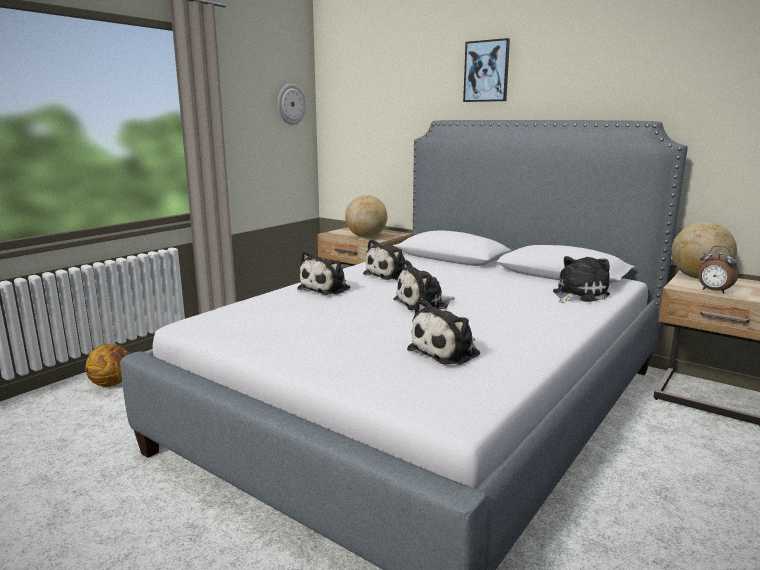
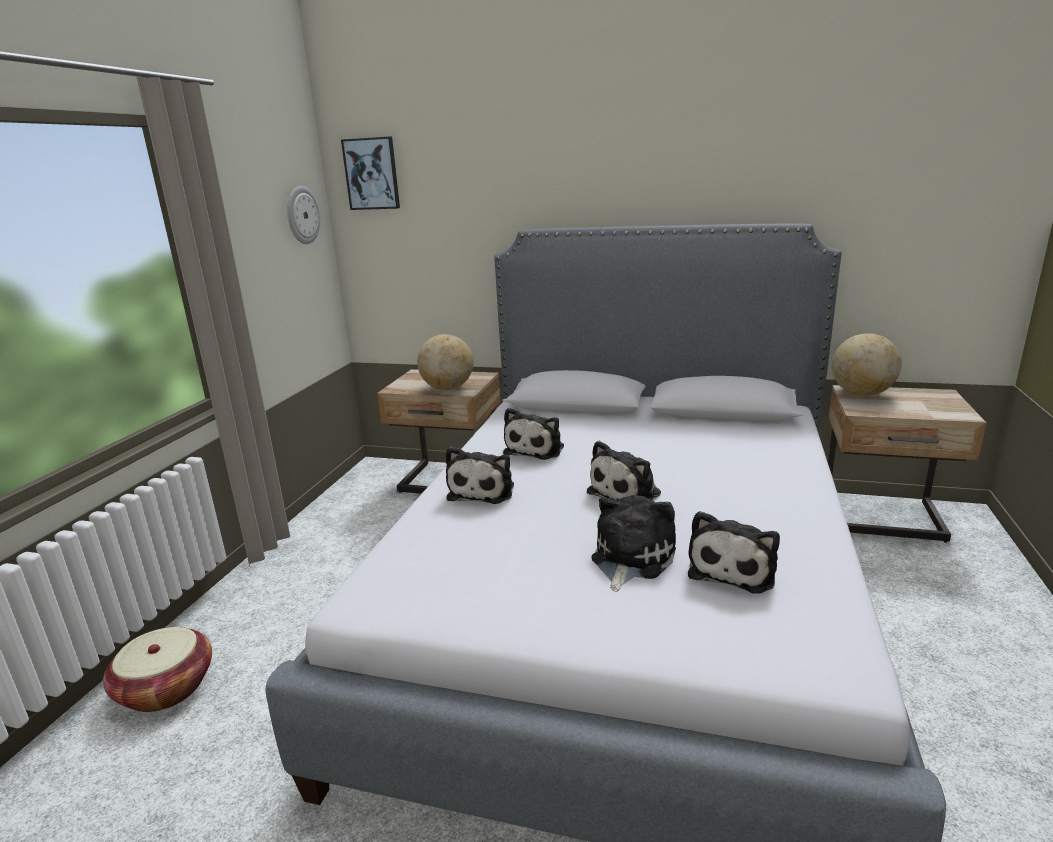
camera: 20 degrees left, 5 degrees up
basketball [85,344,130,387] -> basket [103,627,212,712]
picture [463,38,510,102] -> picture moved to [341,137,400,210]
plush toy [553,256,610,303] -> plush toy moved to [591,495,676,592]
alarm clock [698,246,739,293] -> none

